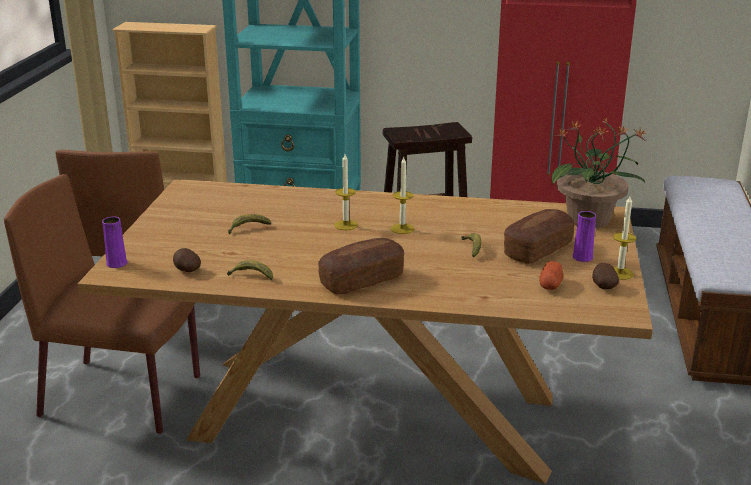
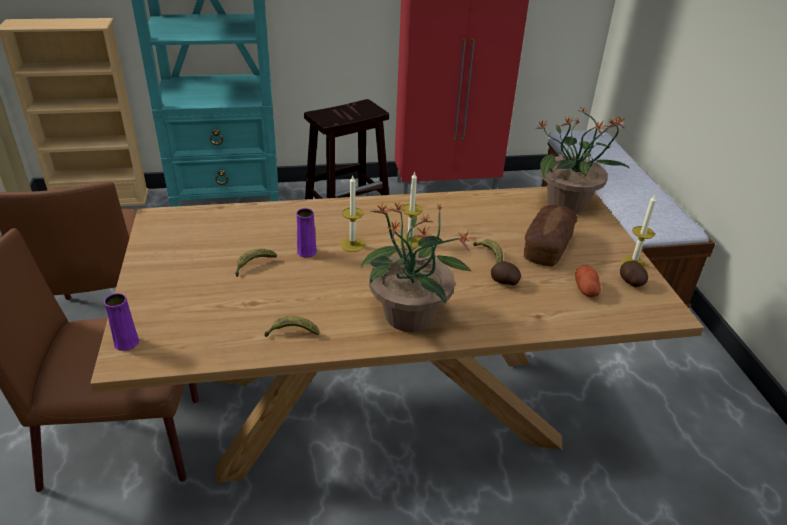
camera: 20 degrees left, 10 degrees up
potato [173,248,201,272] -> potato moved to [491,261,521,285]
bread [318,238,404,294] -> potted plant [361,202,475,332]
purple vase [572,211,596,262] -> purple vase moved to [296,208,317,257]

